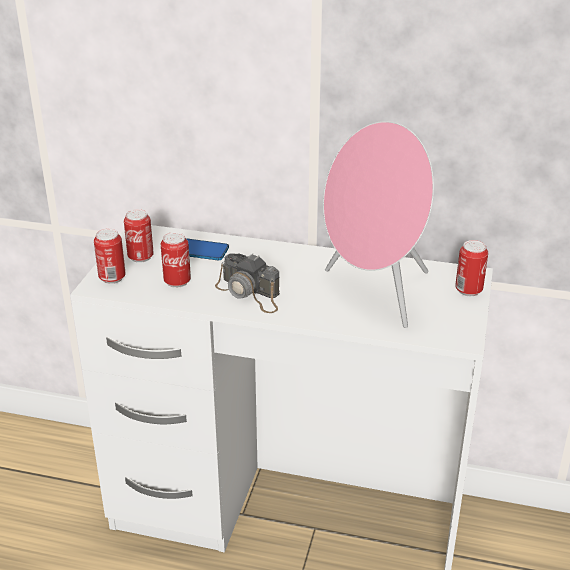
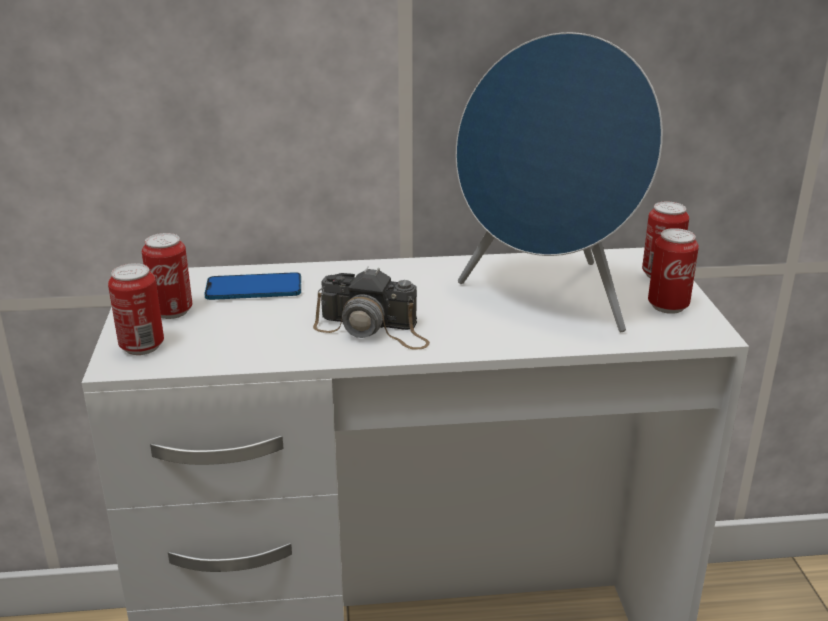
camera: 20 degrees left, 5 degrees down
can [161,232,191,288] -> can moved to [648,228,699,314]
pink speaker [323,121,434,328] -> blue speaker [456,32,663,332]

